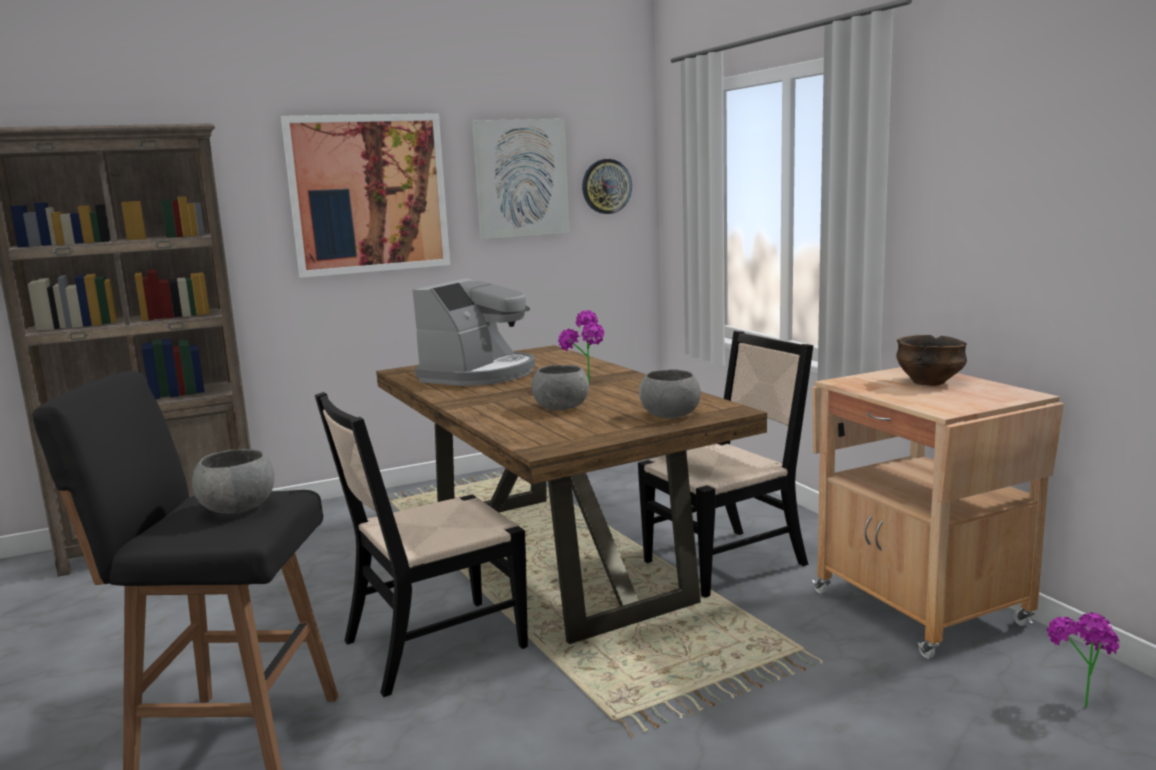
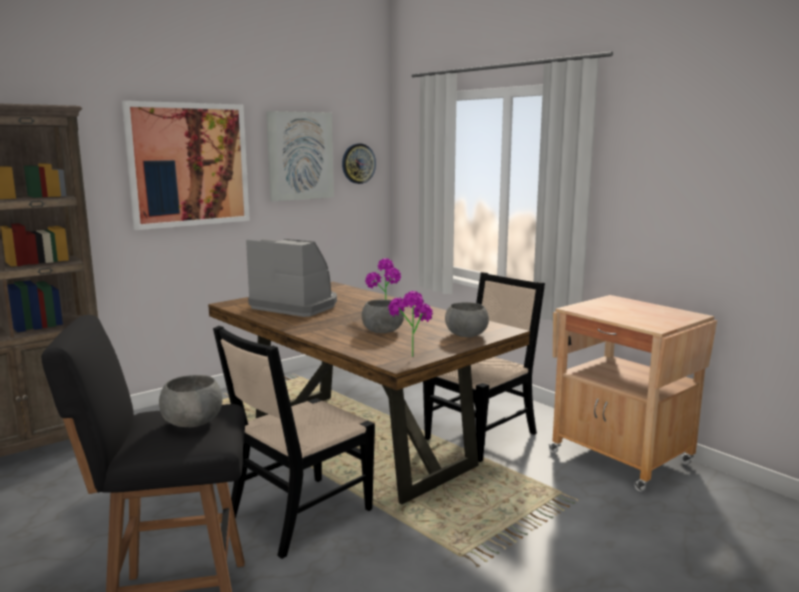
camera: 15 degrees left, 0 degrees up
coffee machine [413,278,535,386] -> coffee machine turned 75 degrees counterclockwise [246,239,337,317]
bowl [896,335,967,386] -> none
potted plant [1047,613,1120,708] -> potted plant moved to [388,291,433,357]

